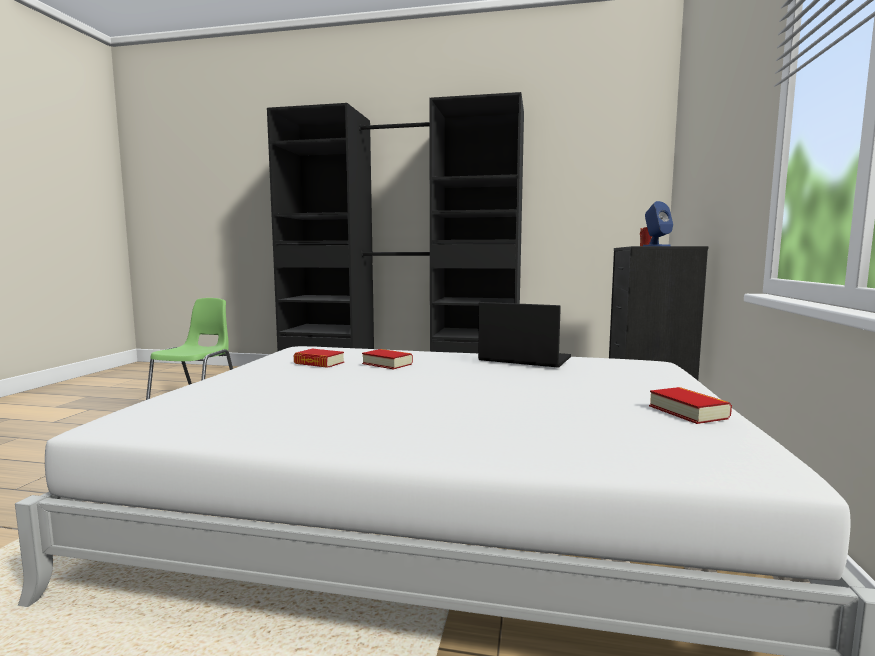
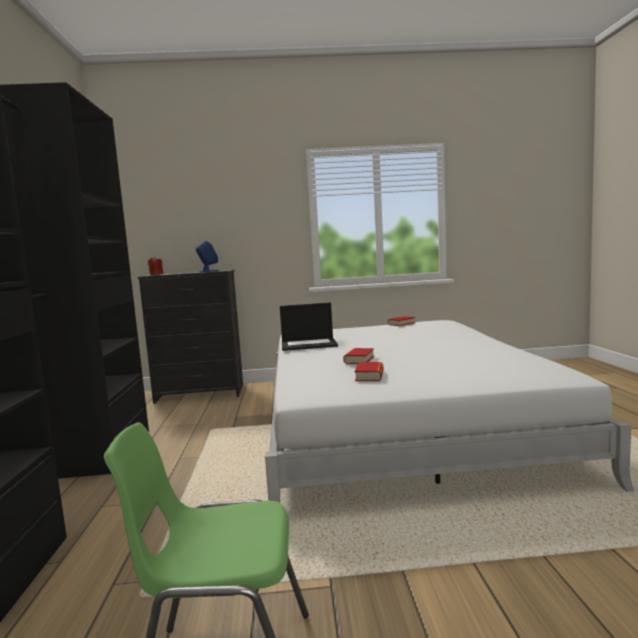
camera: 105 degrees left, 0 degrees up
laptop [478,302,571,368] -> laptop turned 105 degrees counterclockwise [280,303,338,351]

